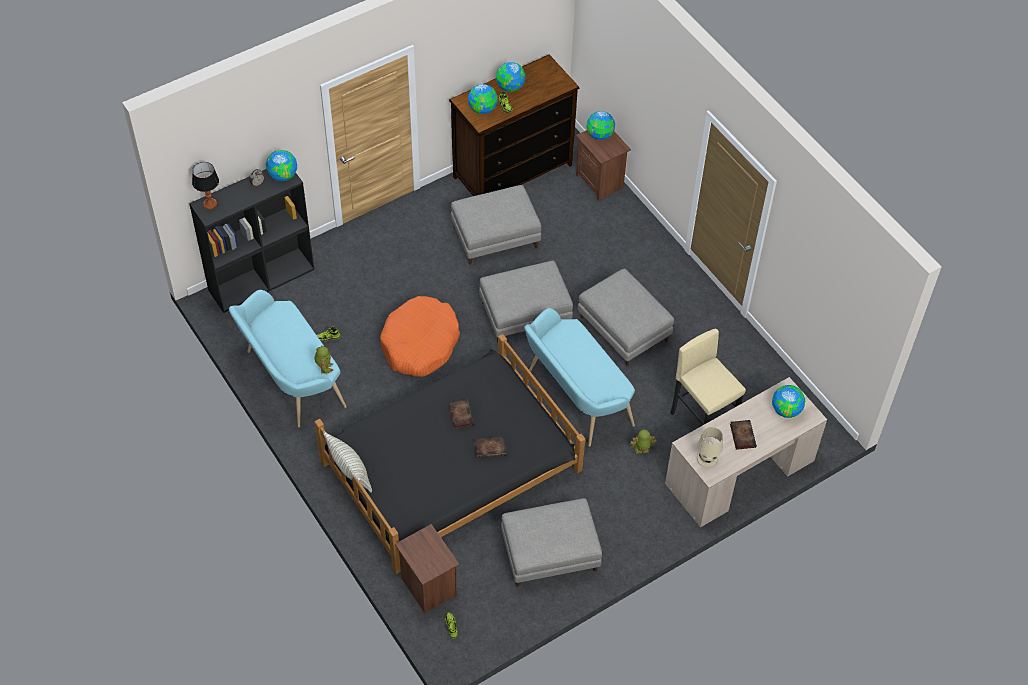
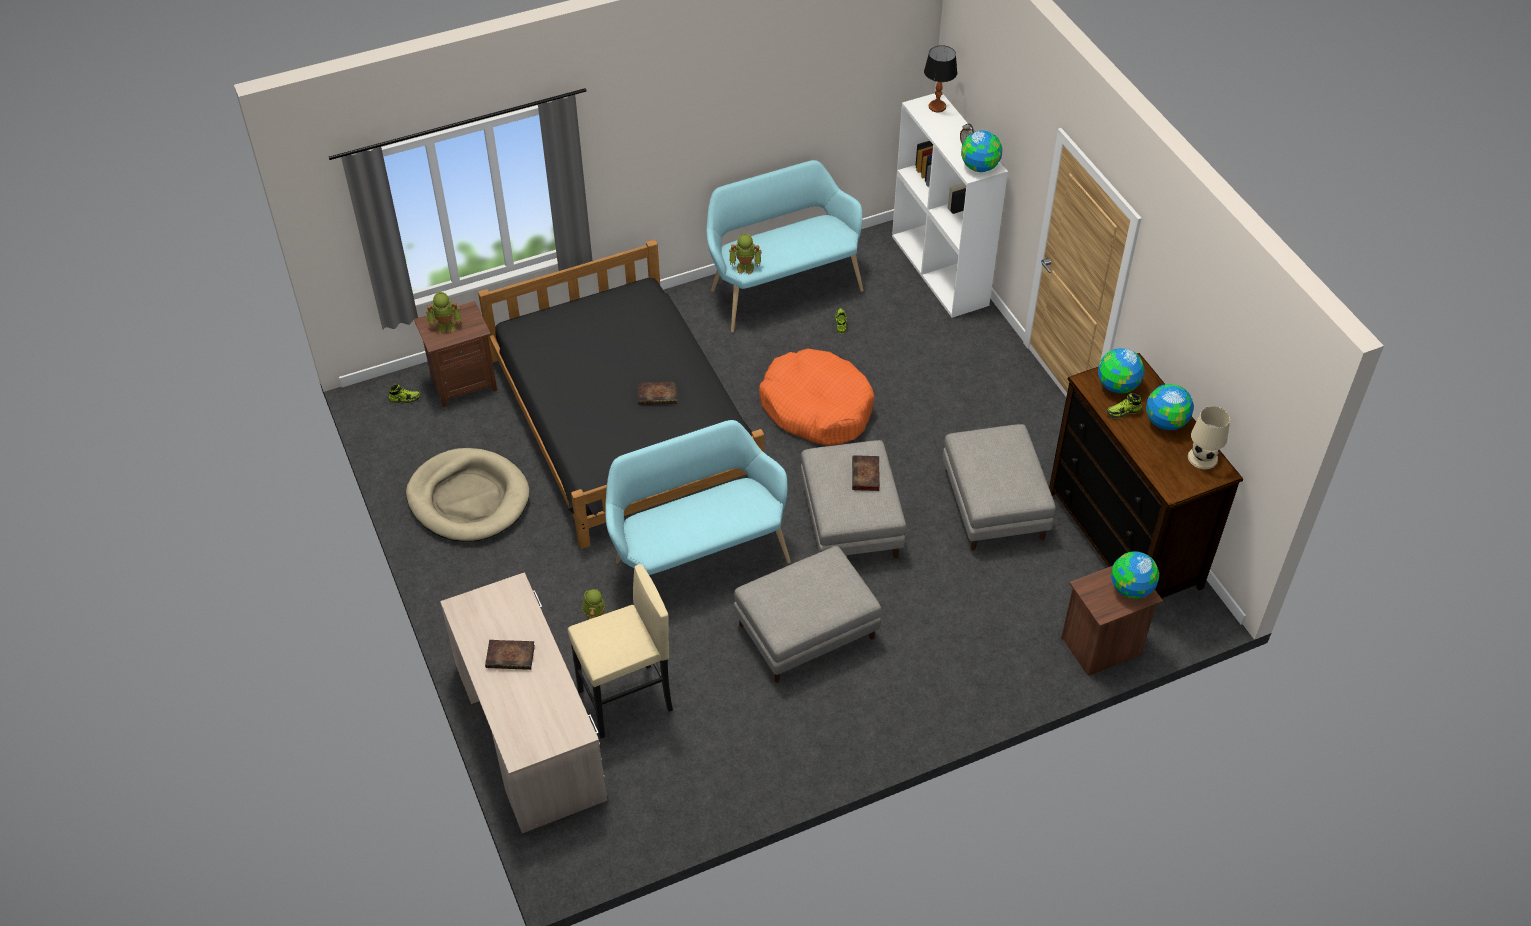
camera: 100 degrees right, 5 degrees down
black bookcase [189,169,314,313] -> white bookcase [892,93,1008,318]
pillow [323,432,372,493] -> none
book [474,437,506,458] -> book moved to [852,455,880,491]
grey ottoman [501,498,602,587] -> beige dog bed [406,448,529,542]
beige table lamp [697,427,723,468] -> beige table lamp moved to [1188,406,1230,469]
globe [772,385,805,418] -> none
none -> toy robot [426,292,461,335]

